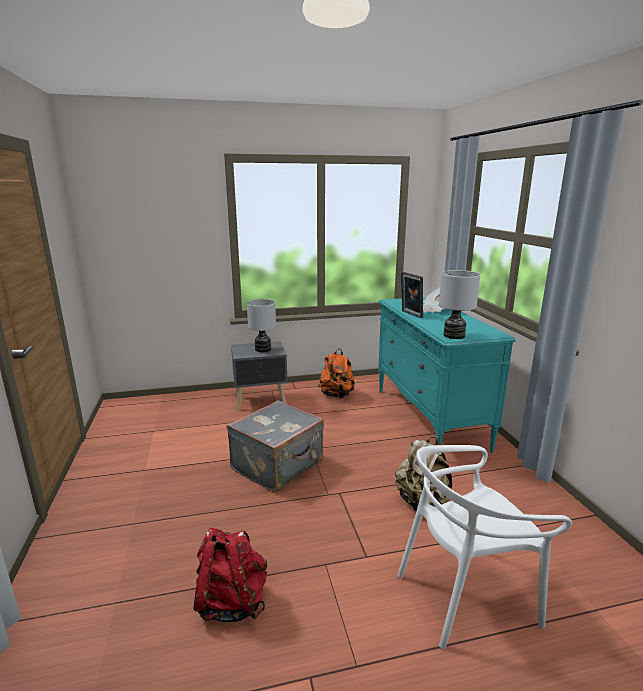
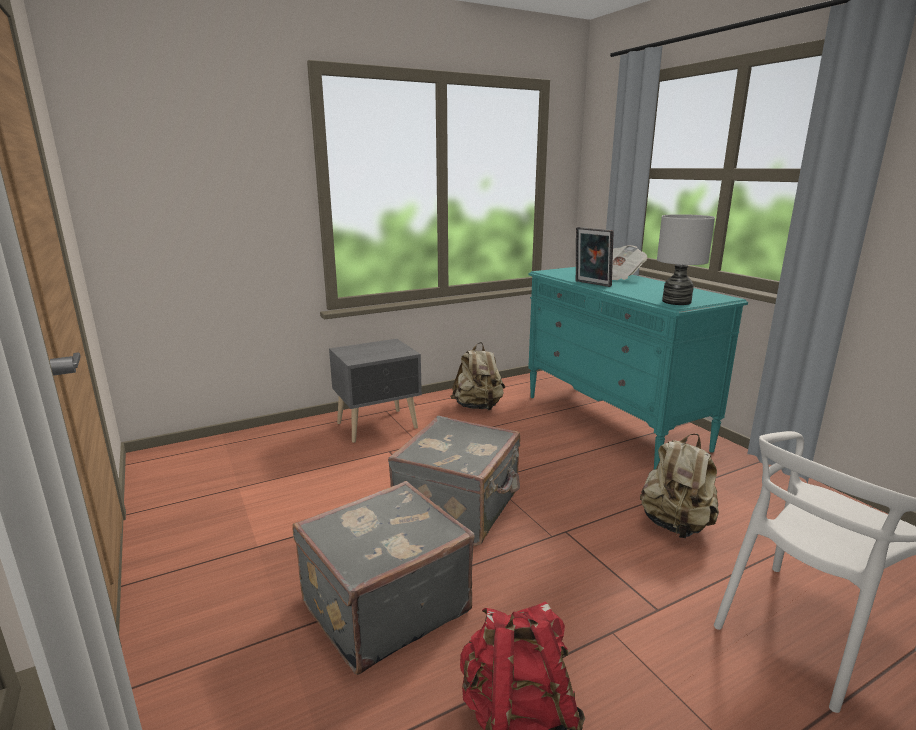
camera: 15 degrees left, 0 degrees up
grey table lamp [247,299,276,352] -> none
orange backpack [318,349,355,399] -> beige backpack [451,342,505,411]
none -> grey suitcase [292,481,475,675]

